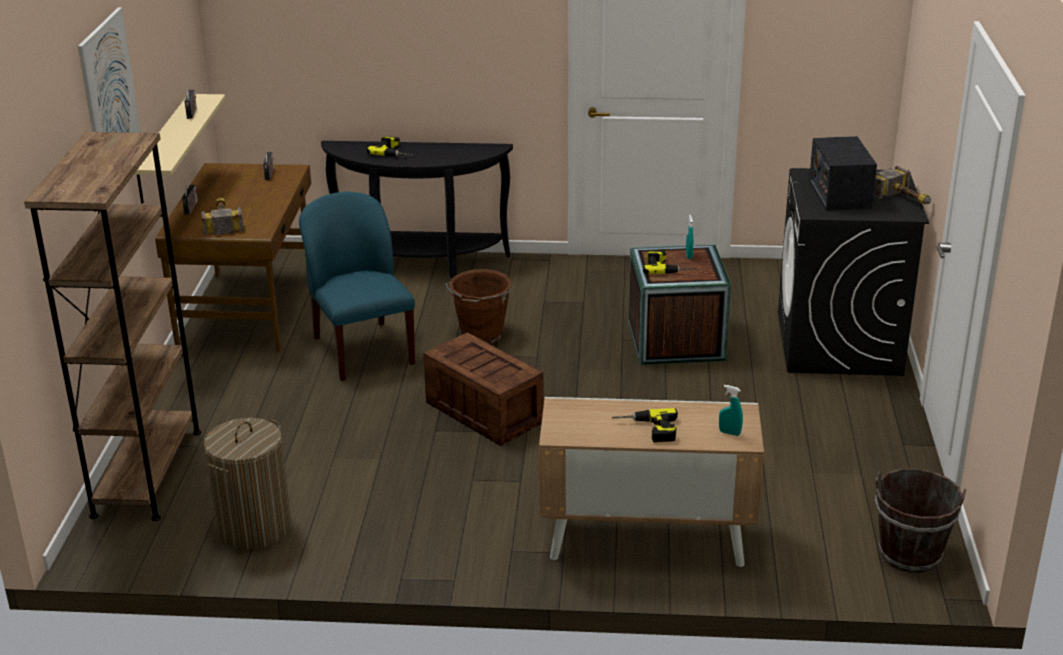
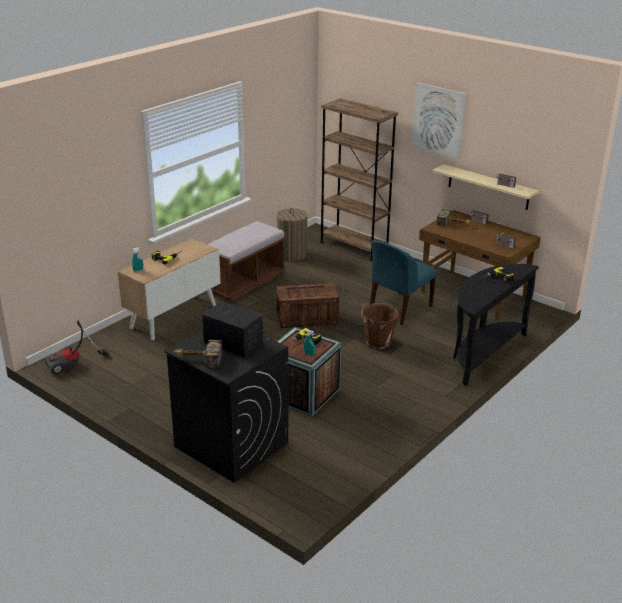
camera: 125 degrees right, 0 degrees up
blue chair [299,192,415,381] -> blue chair turned 120 degrees clockwise [370,240,437,326]
brown bucket [875,468,967,573] -> vacuum cleaner [45,321,113,374]
none -> brown bench [207,221,286,301]

